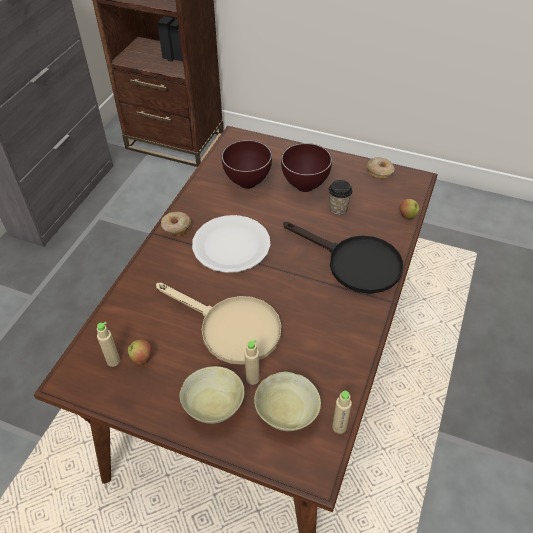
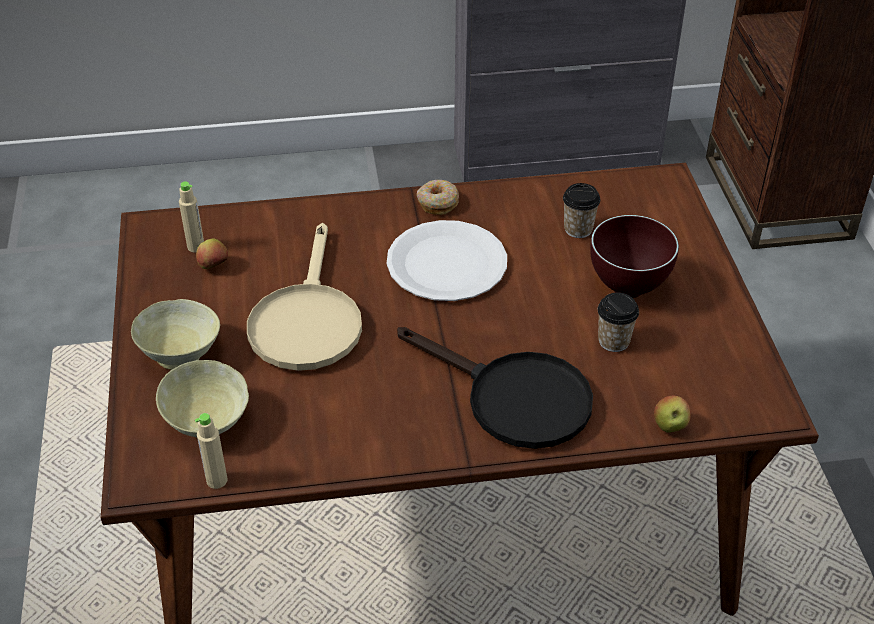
camera: 60 degrees right, 5 degrees down
brown bowl [221,140,272,189] -> cup [563,183,600,238]
beige bottle [245,340,260,385] -> none
black frying pan [284,222,403,294] -> black frying pan turned 60 degrees counterclockwise [397,327,593,449]
donut [367,157,395,179] -> none

